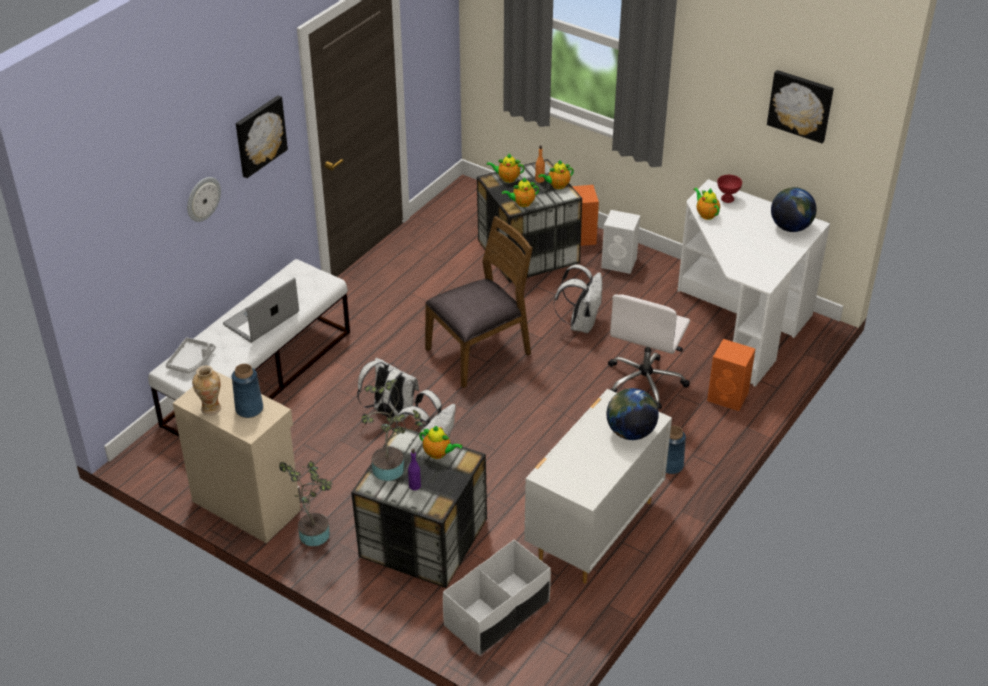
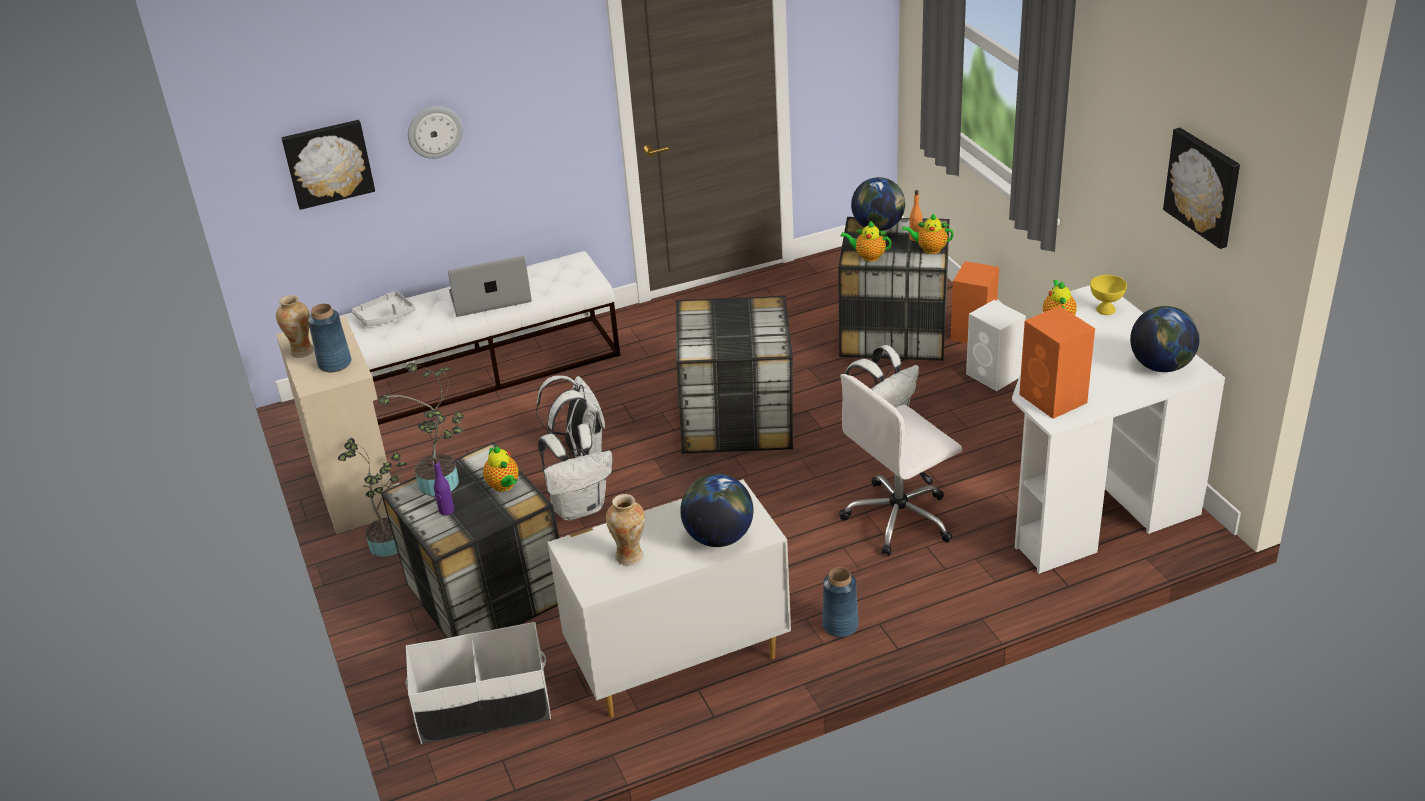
camera: 35 degrees right, 5 degrees down
picture [236,96,288,178] -> picture moved to [281,120,375,210]
brown chair [425,216,533,388] -> storage box [676,296,793,454]
teapot [487,154,525,183] -> globe [851,177,905,231]
orange speaker [707,339,755,411] -> orange speaker moved to [1019,306,1095,419]
red bowl [717,175,742,203] -> yellow bowl [1090,275,1127,315]
none -> vase [606,494,645,565]

